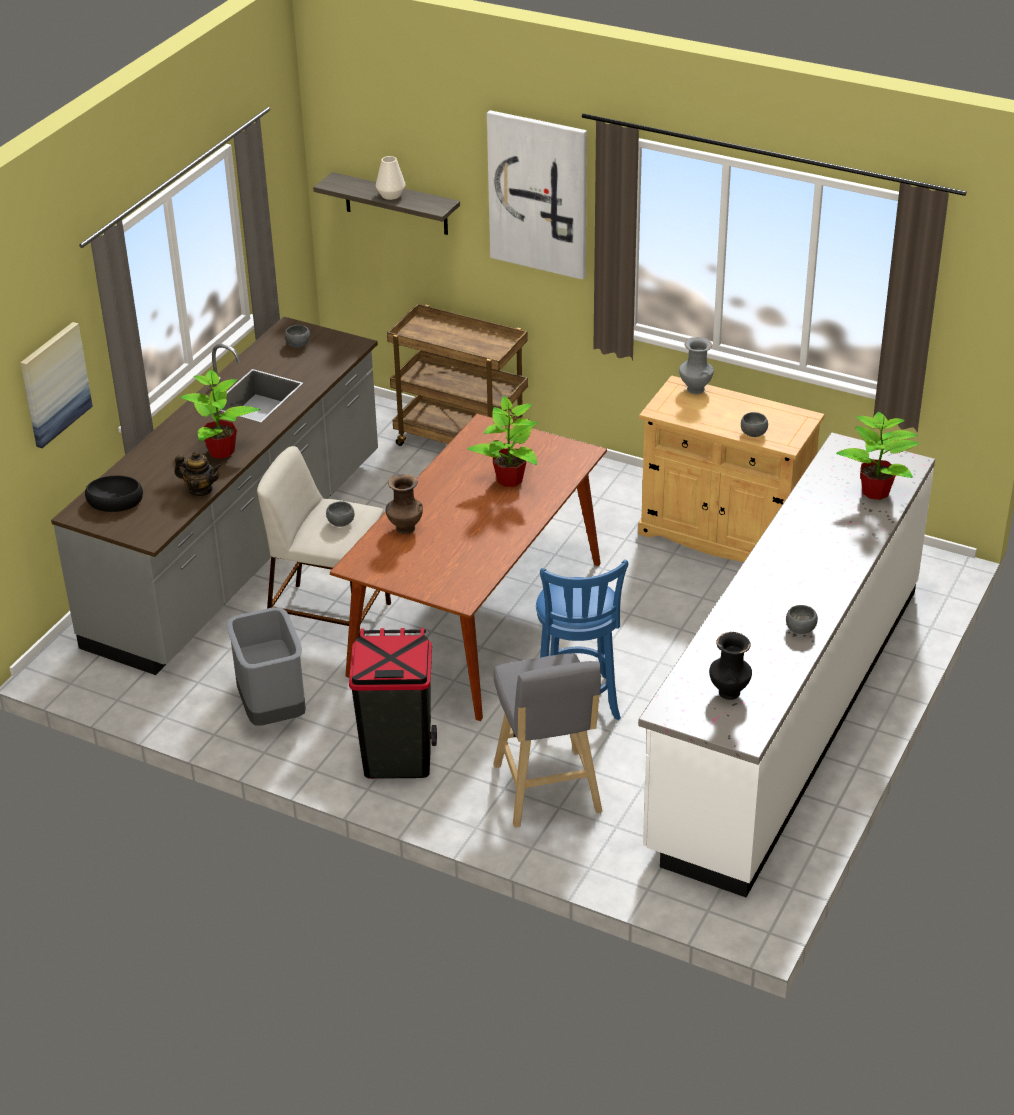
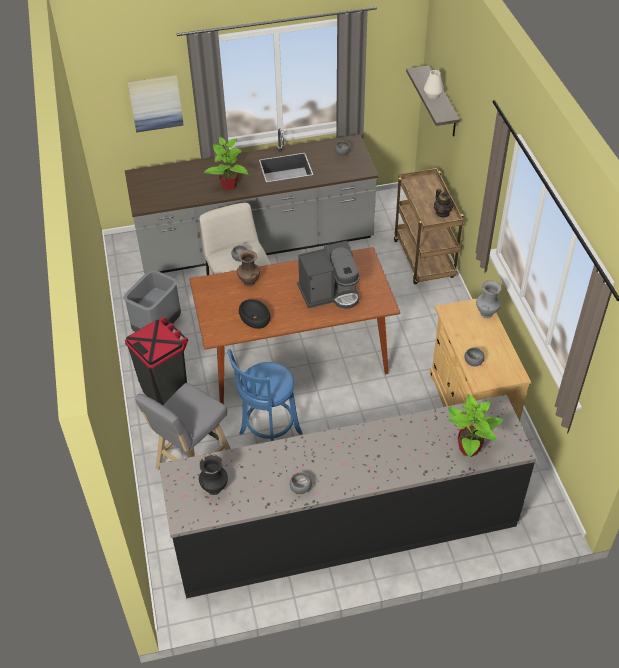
camera: 50 degrees right, 10 degrees up
black bowl [85,476,143,512] -> black bowl moved to [239,299,270,329]
teapot [174,451,221,496] -> teapot moved to [434,189,453,218]
potted plant [467,396,538,487] -> coffee machine [297,241,360,309]
picture [487,110,587,280] -> none
white counter [638,432,935,897] -> black counter [159,395,537,599]

